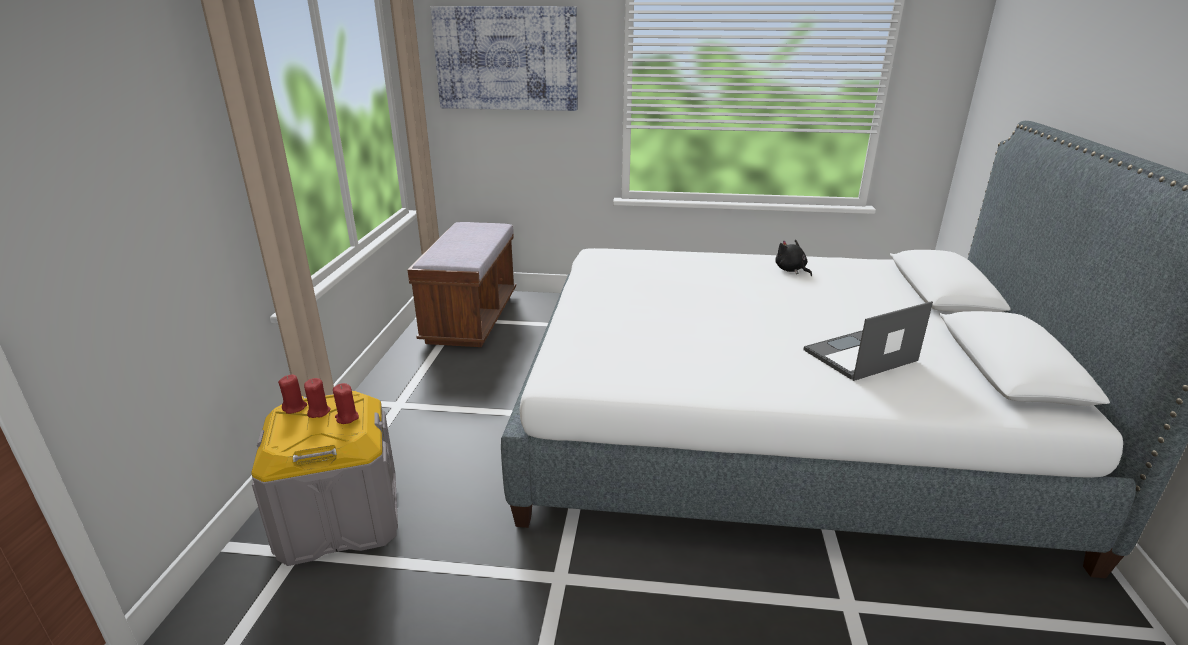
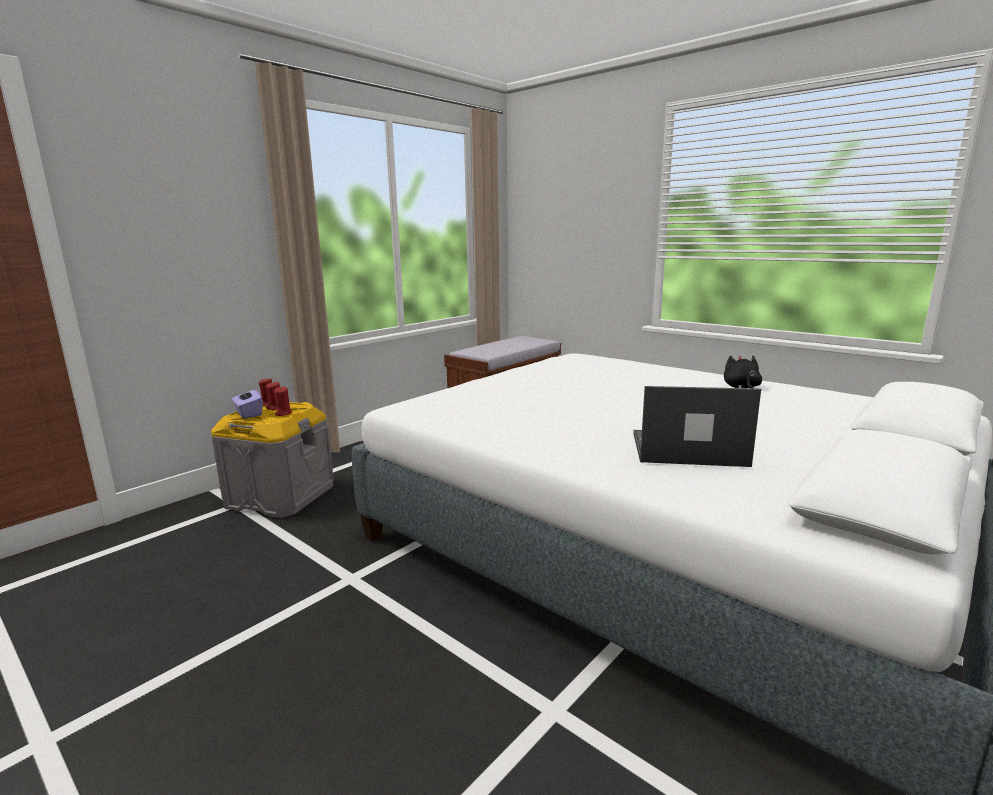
camera: 35 degrees right, 10 degrees down
picture [430,6,578,111] -> none
none -> purple tissue box [232,388,263,419]

